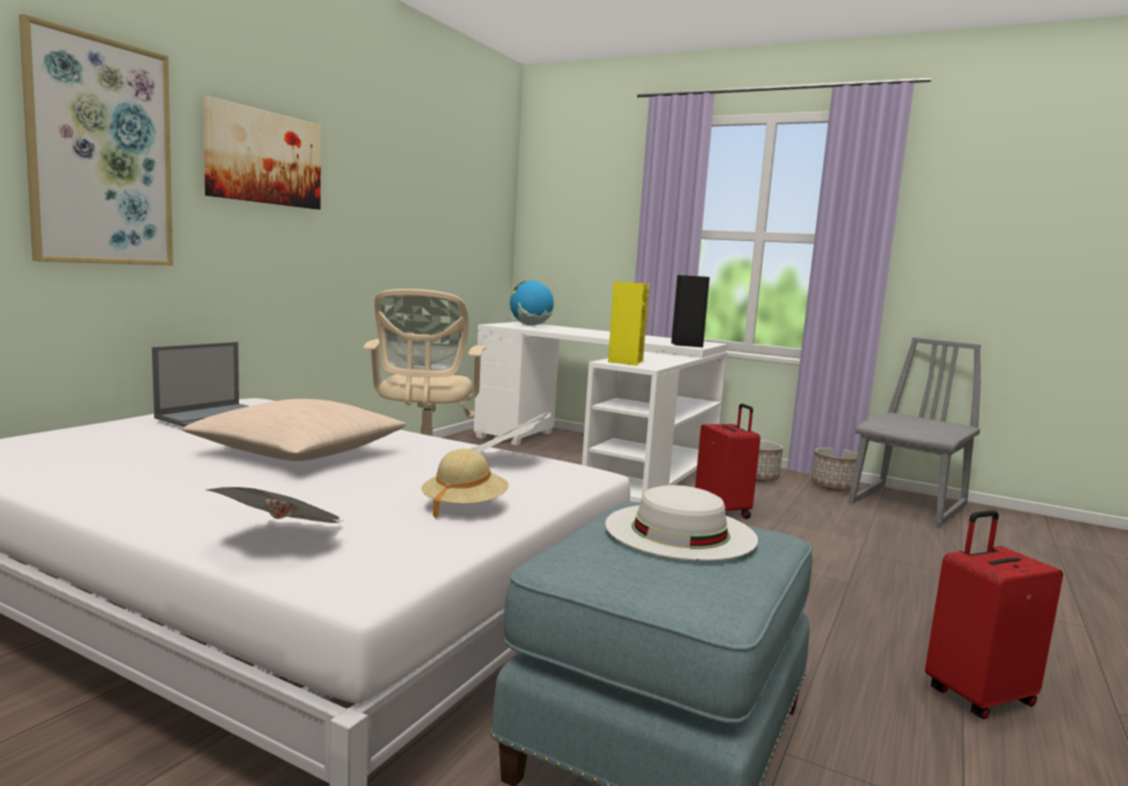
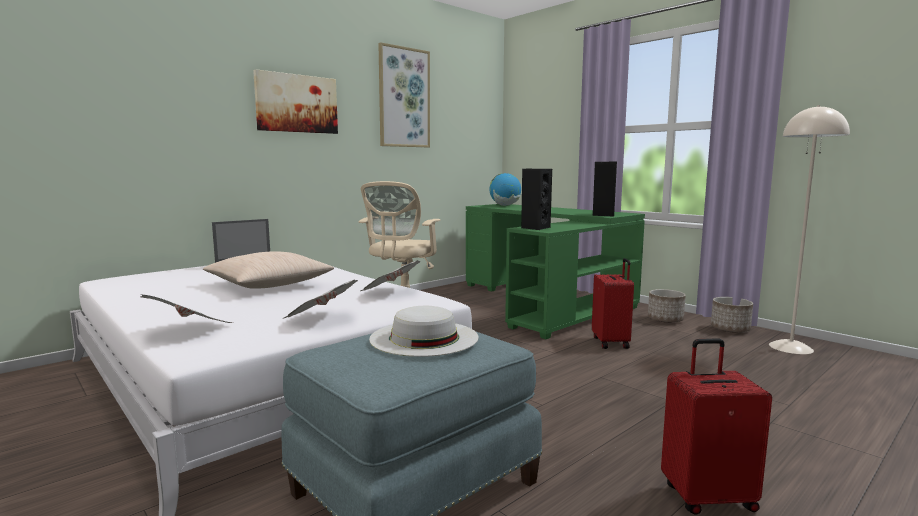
camera: 20 degrees right, 0 degrees up
picture [19,14,173,265] -> picture moved to [378,42,430,147]
beige hat [421,449,509,519] -> newspaper [284,279,358,318]
white desk [474,322,728,502] -> green desk [466,204,645,339]
yellow speaker [608,282,649,366] -> black speaker [521,169,552,230]
grey chair [849,337,981,526] -> beige floor lamp [769,105,850,354]

